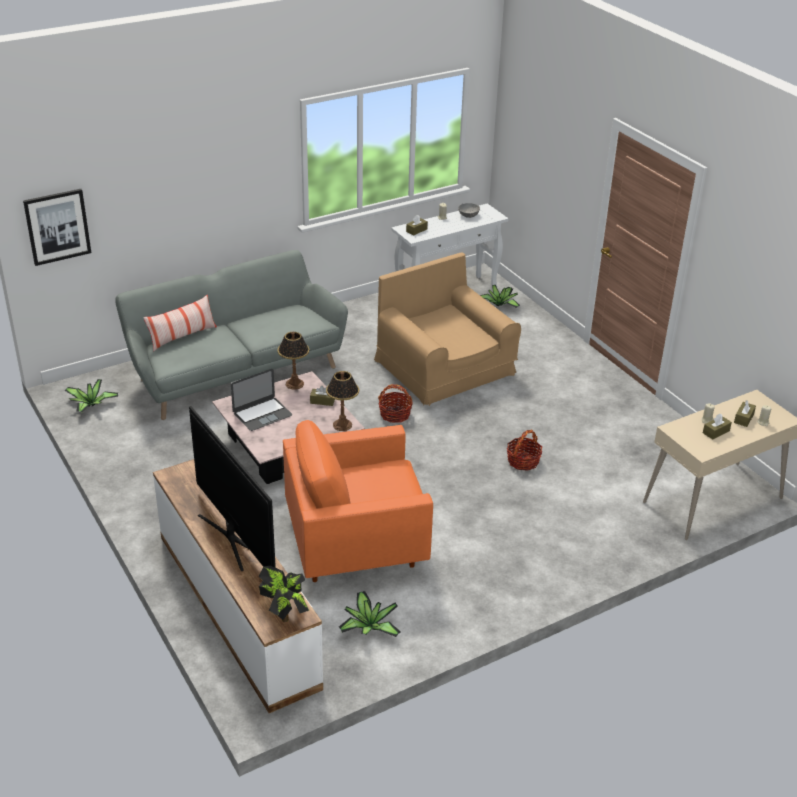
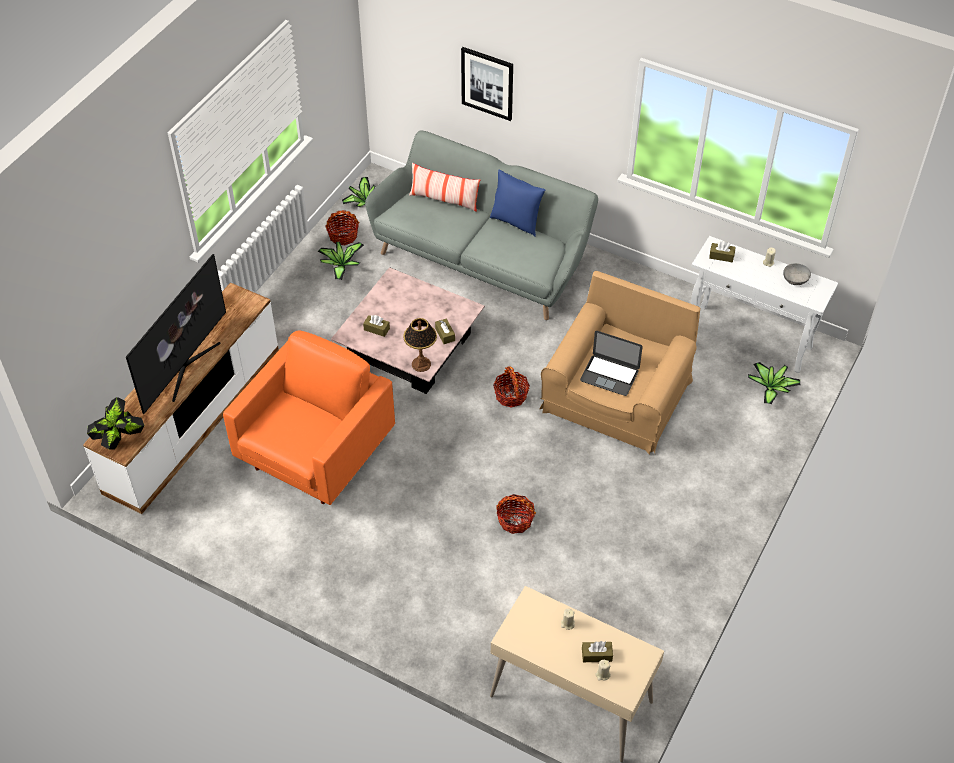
camera: 60 degrees right, 15 degrees up
picture [23,189,91,266] -> picture moved to [461,47,513,121]
laptop [231,369,292,431] -> laptop moved to [580,331,643,396]
table lamp [277,332,309,390] -> none
orange armchair [283,420,433,582] -> orange armchair turned 75 degrees clockwise [223,330,395,505]
potted plant [339,591,401,637] -> potted plant moved to [318,242,364,280]
brown tissue box [703,414,732,439] -> brown tissue box moved to [363,315,390,337]
none -> basket [326,210,359,245]
none -> blue pillow [490,170,545,237]

